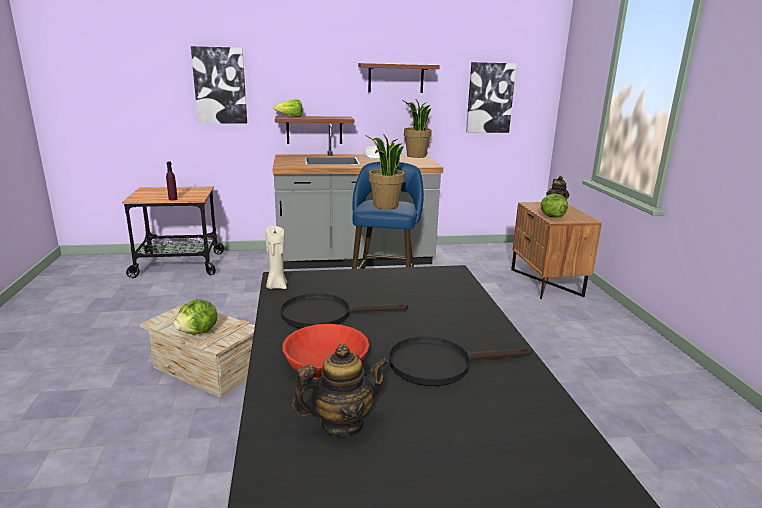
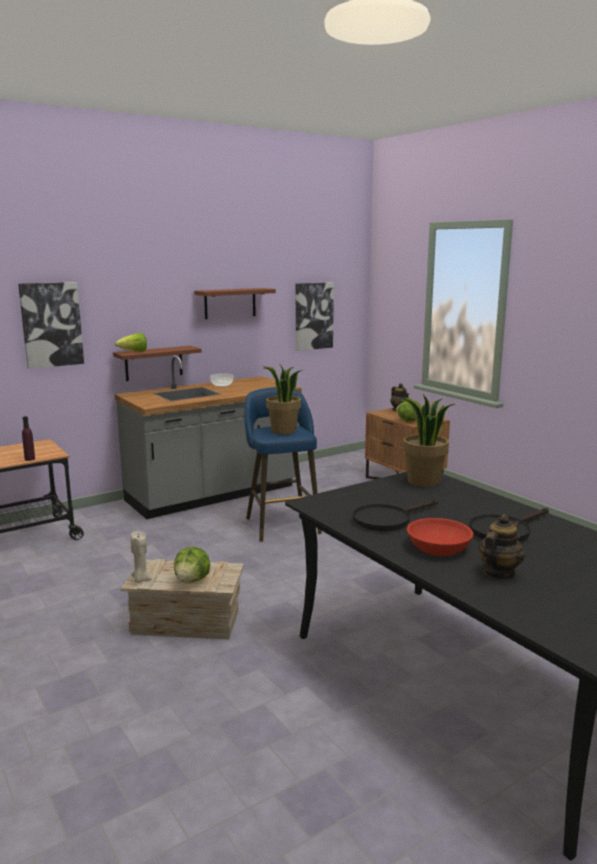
camera: 25 degrees left, 5 degrees down
beige candle [265,226,287,289] -> beige candle moved to [131,531,152,583]
potted plant [403,100,432,158] -> potted plant moved to [399,394,455,487]

